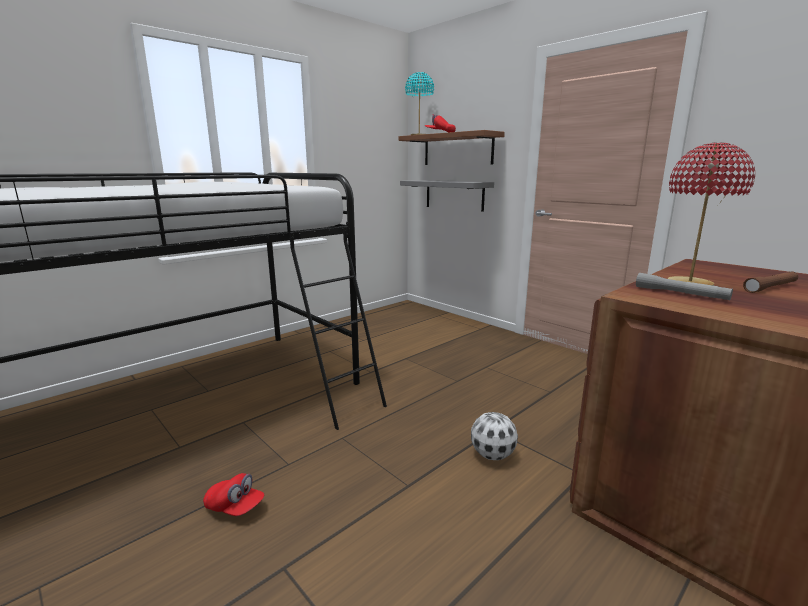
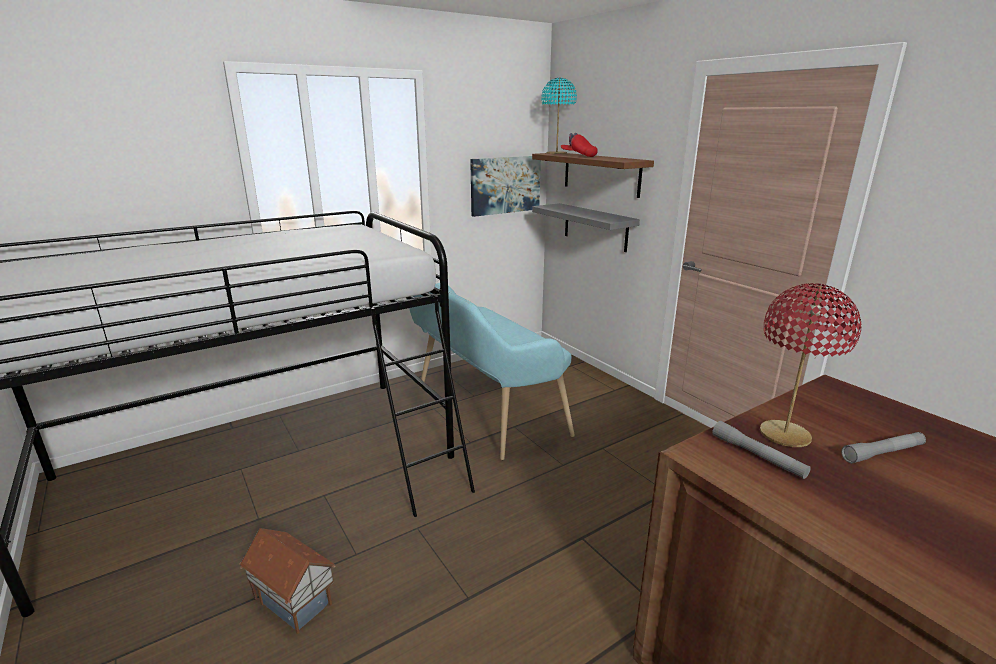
camera: 10 degrees right, 5 degrees up
red cap [203,473,264,516] -> toy house [239,528,335,634]
football [471,412,518,460] -> none
brown flashlight [743,272,798,293] -> grey flashlight [841,432,926,463]
none -> turquoise bench [406,283,575,460]
none -> picture [470,156,541,217]

